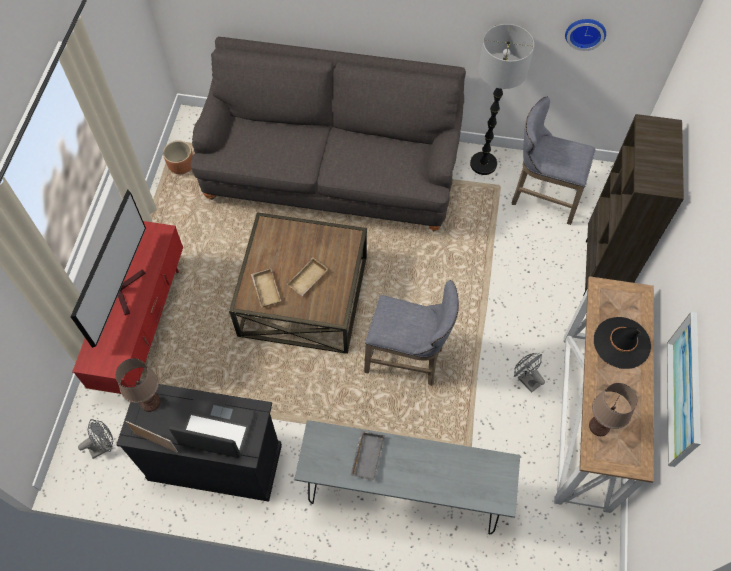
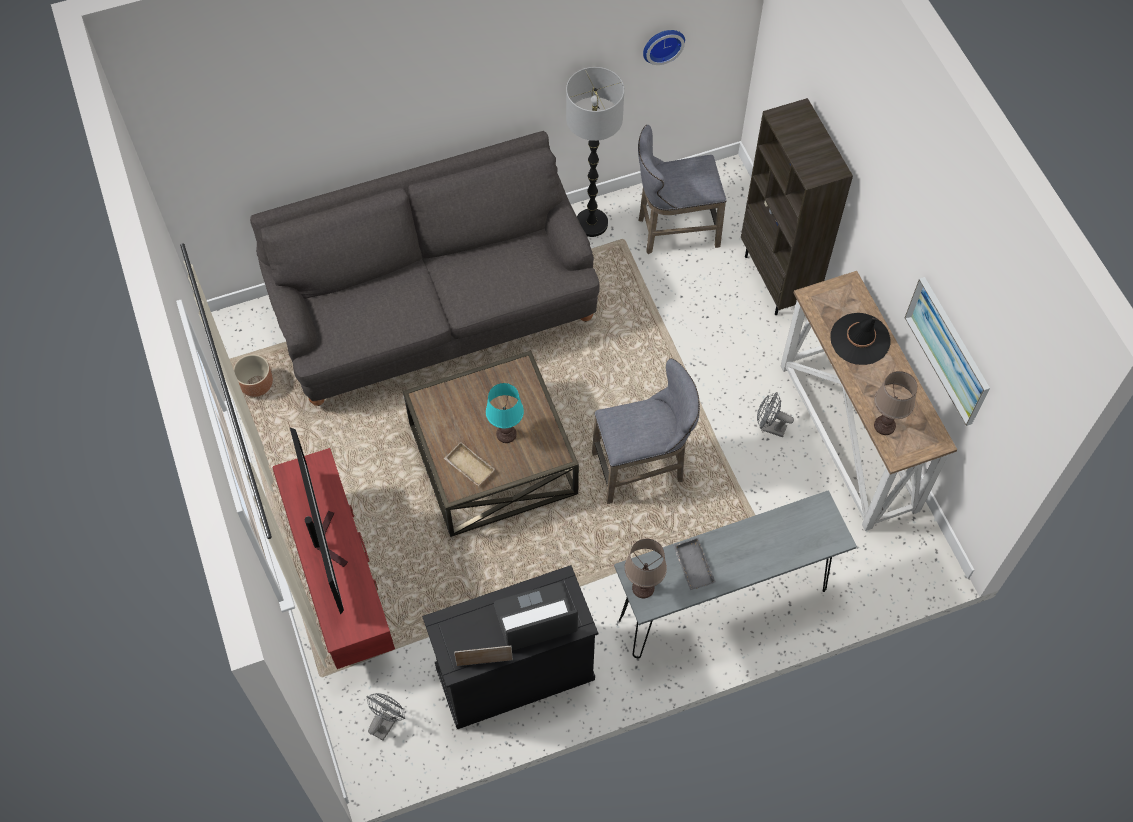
camera: 30 degrees left, 0 degrees up
brown table lamp [116,358,160,412] -> brown table lamp moved to [625,539,667,598]
beige tray [287,258,328,296] -> turquoise table lamp [486,383,524,443]

